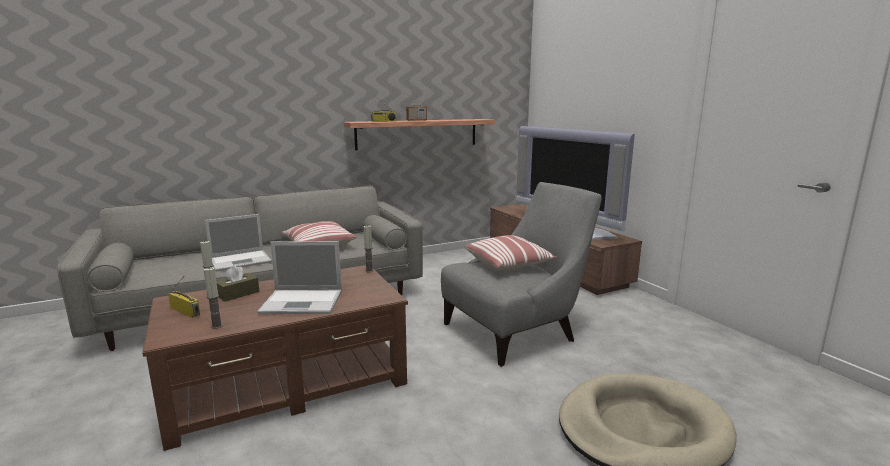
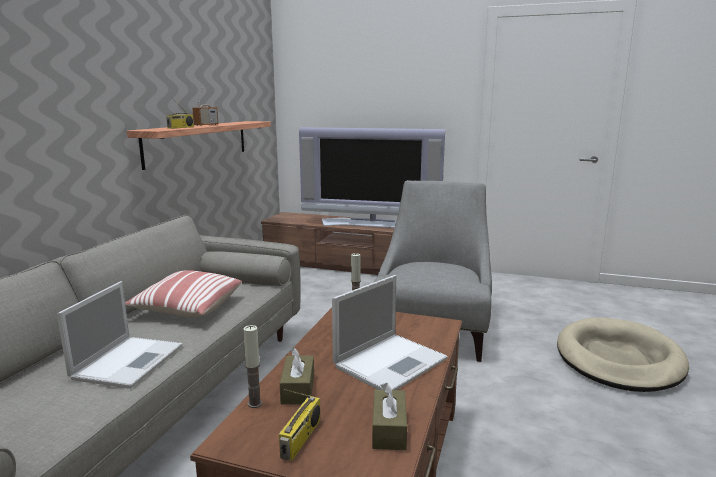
camera: 45 degrees left, 0 degrees up
radio [168,276,200,318] -> radio turned 120 degrees clockwise [279,389,321,461]
candle [204,267,223,329] -> brown tissue box [372,383,407,450]
pillow [465,235,557,271] -> none

